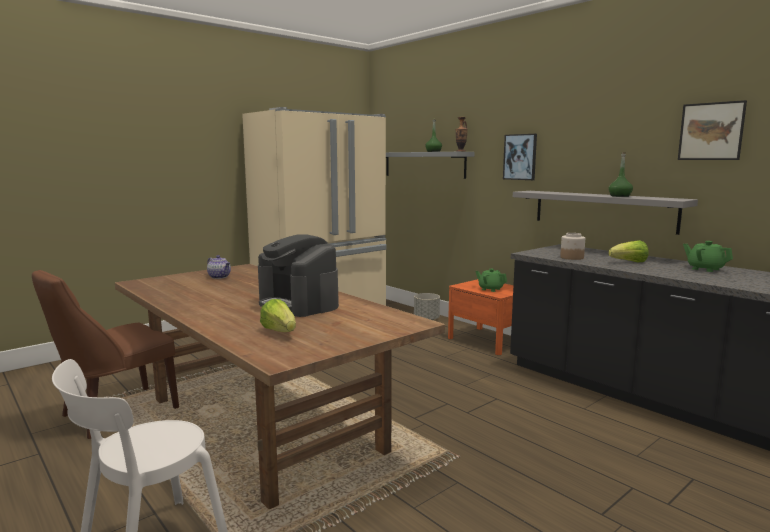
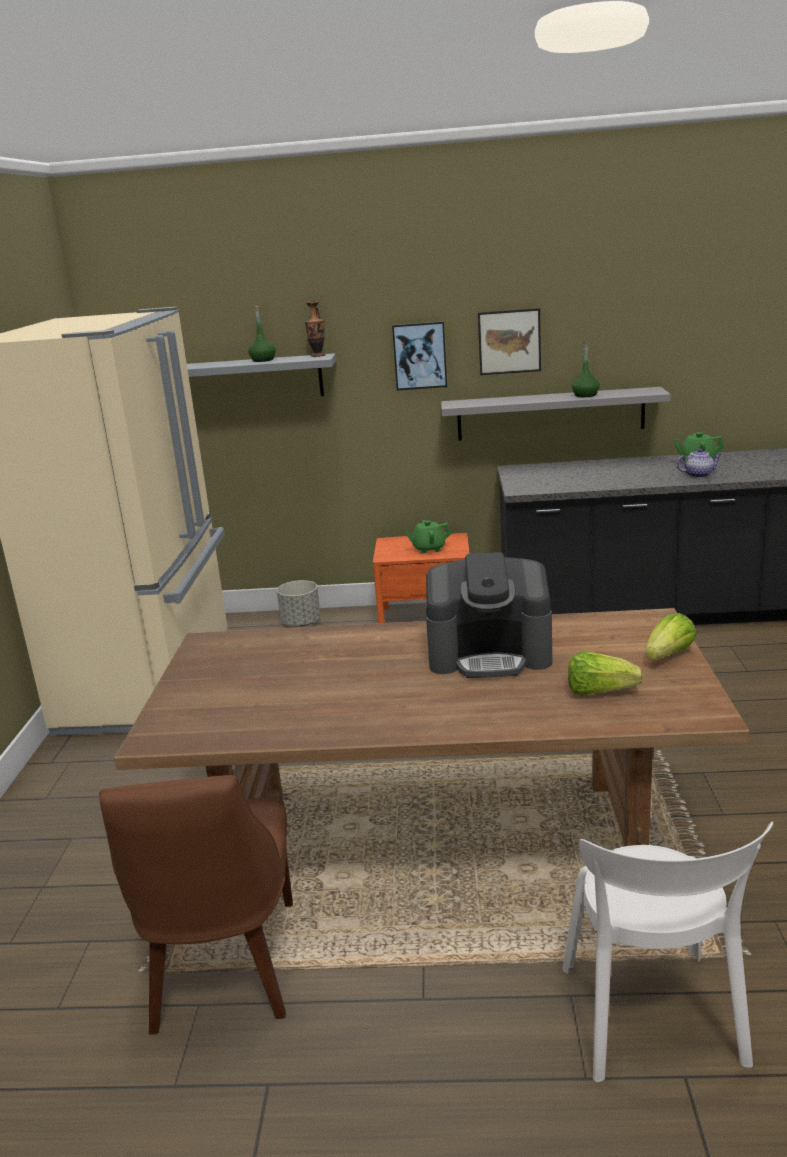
camera: 45 degrees left, 10 degrees up
teapot [207,255,231,279] -> teapot moved to [677,448,722,478]
jar [560,233,585,260] -> none
lettuce [608,240,648,262] -> lettuce moved to [646,613,696,660]
picture [678,100,747,160] -> picture moved to [478,308,541,375]

